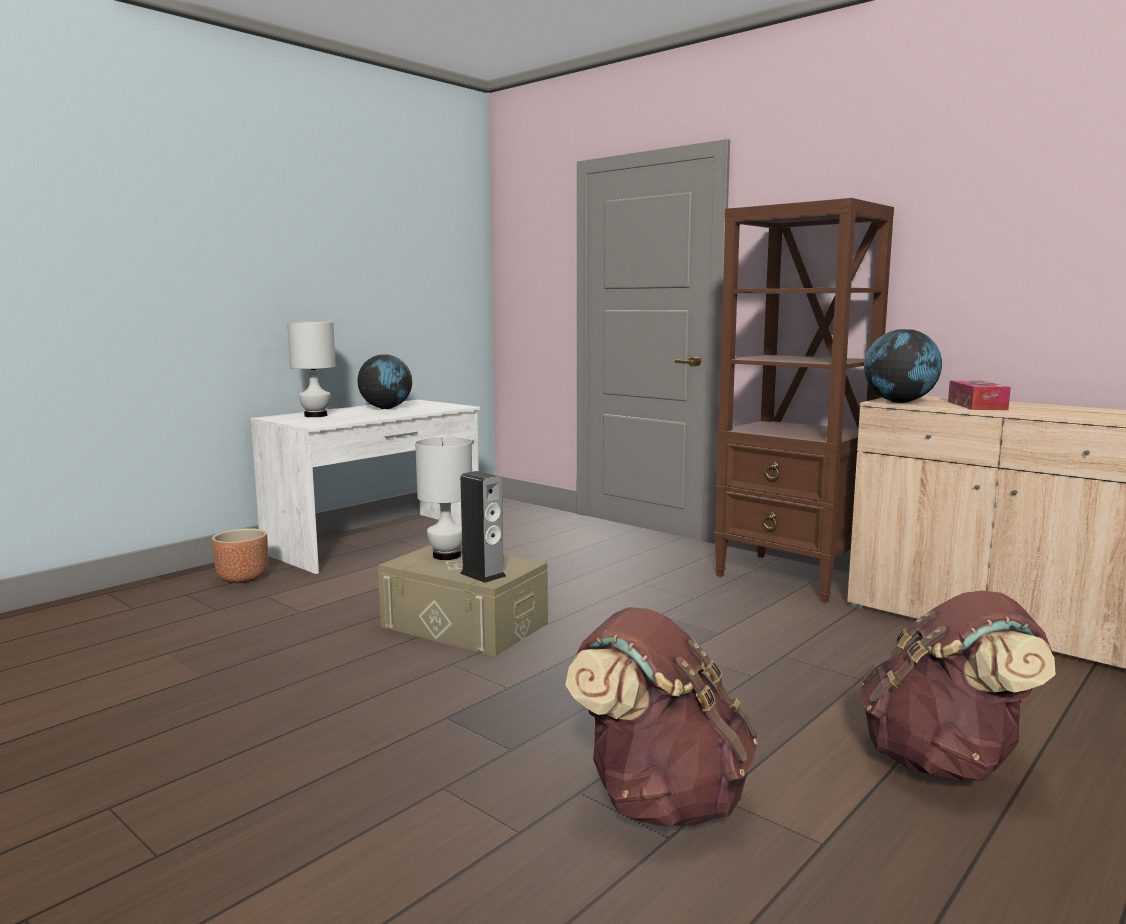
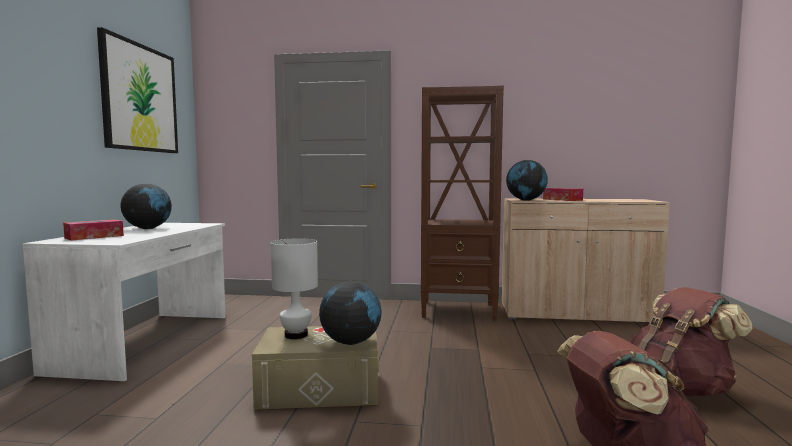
camera: 35 degrees left, 5 degrees down
brown planter [212,528,268,583] -> none
white table lamp [287,322,336,417] -> tissue box [63,219,124,241]
speaker [460,471,506,583] -> globe [319,281,382,345]
none -> picture [97,27,178,153]

